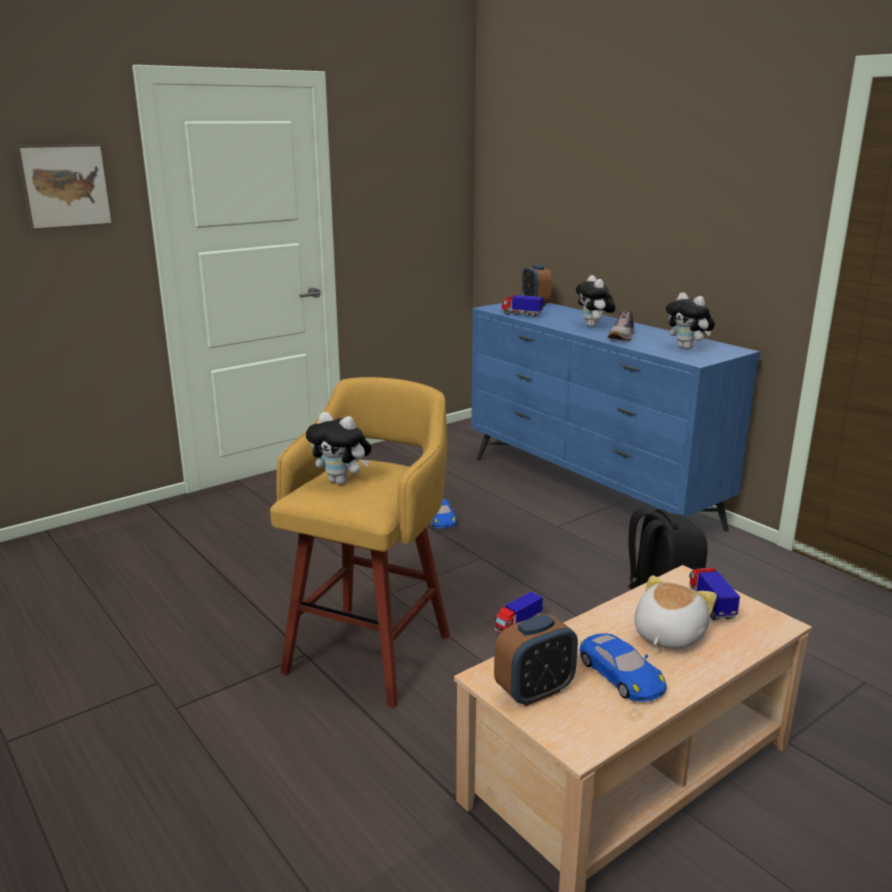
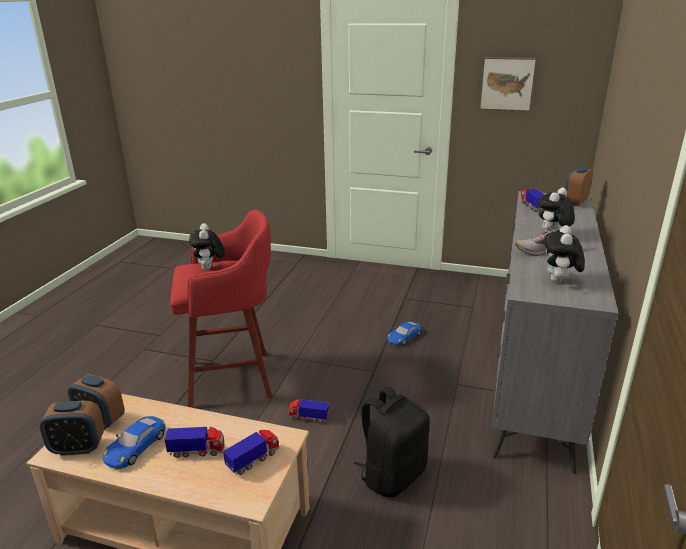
camera: 55 degrees right, 5 degrees up
picture [16,144,113,230] -> picture moved to [479,57,537,111]
yellow stool [270,377,450,708] -> red stool [170,210,272,408]
blue dresser [471,303,760,532] -> grey dresser [492,191,619,474]
plush toy [635,575,717,649] -> toy truck [165,427,225,458]
none -> alarm clock [40,401,104,456]

